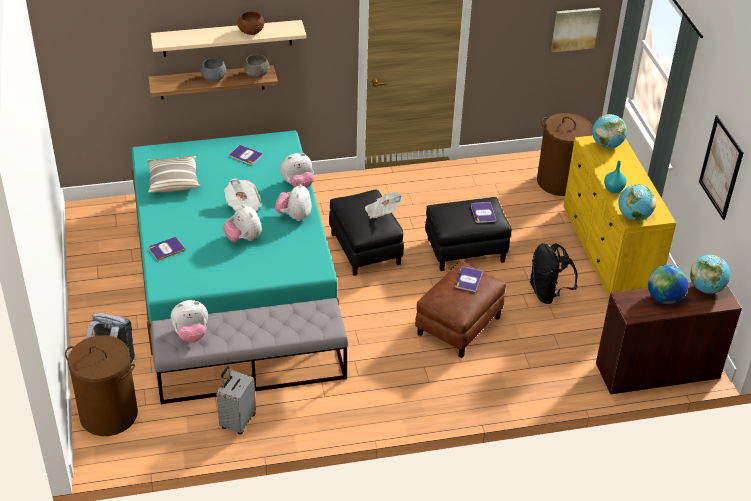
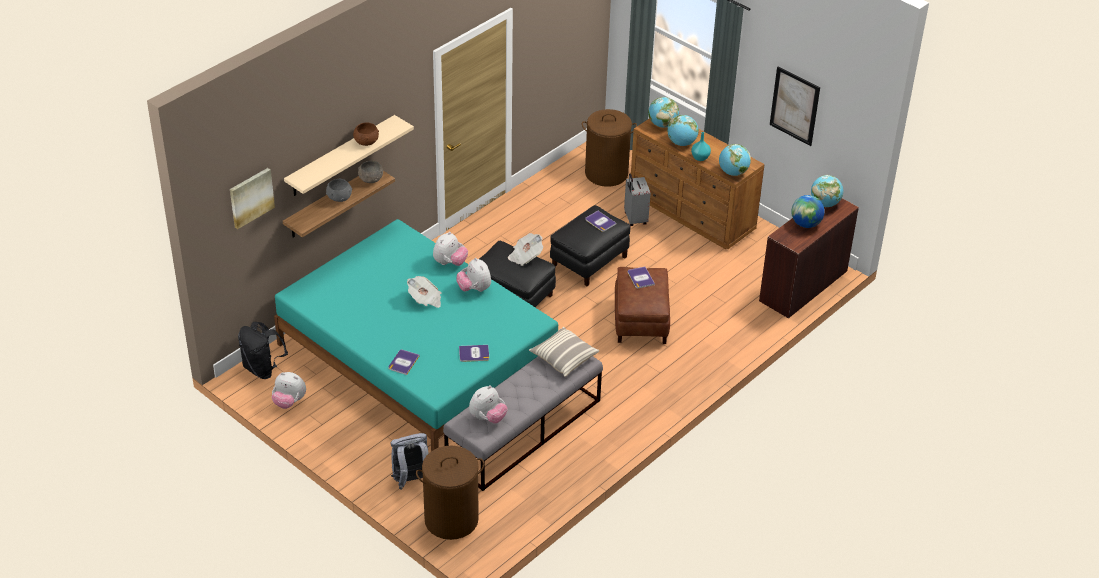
camera: 35 degrees left, 0 degrees up
pillow [147,156,200,193] -> pillow moved to [529,327,599,377]
grey suitcase [216,366,256,435] -> grey suitcase moved to [624,174,650,226]
plush toy [223,204,262,242] -> plush toy moved to [272,372,306,409]
book [229,145,263,165] -> book moved to [459,345,489,362]
black backpack [530,243,577,304] -> black backpack moved to [238,322,288,379]
picture [551,8,601,52] -> picture moved to [230,168,275,229]
yellow dresser [563,136,676,297] -> brown dresser [630,118,765,249]
none -> globe [667,115,699,146]

